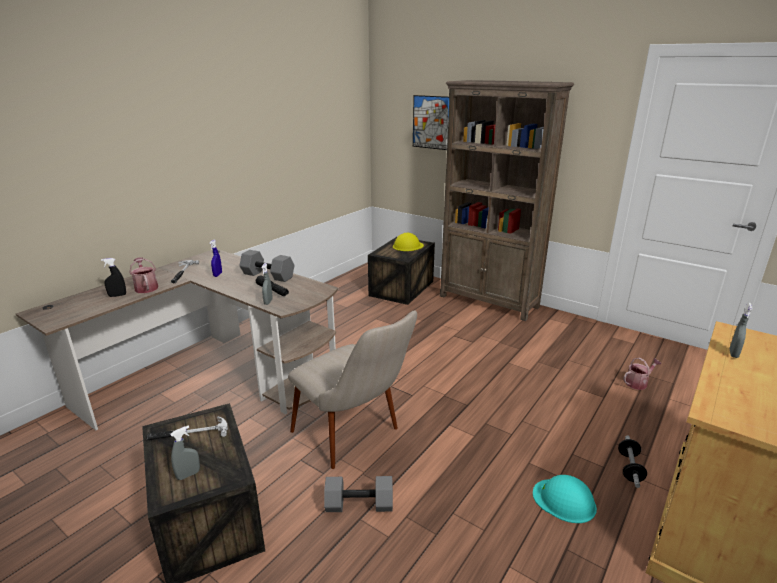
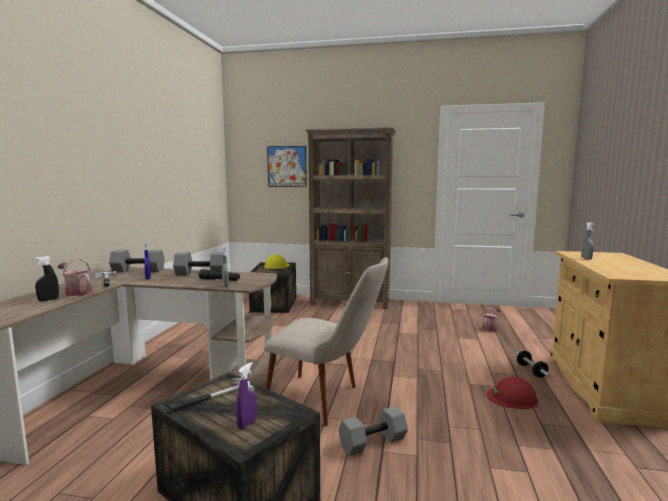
camera: 25 degrees left, 15 degrees down
grey spray bottle [170,425,200,480] -> purple spray bottle [236,362,257,429]
turquoise hard hat [533,475,597,523] -> red hard hat [486,377,539,409]
none -> grey dumbbell [109,250,165,272]

